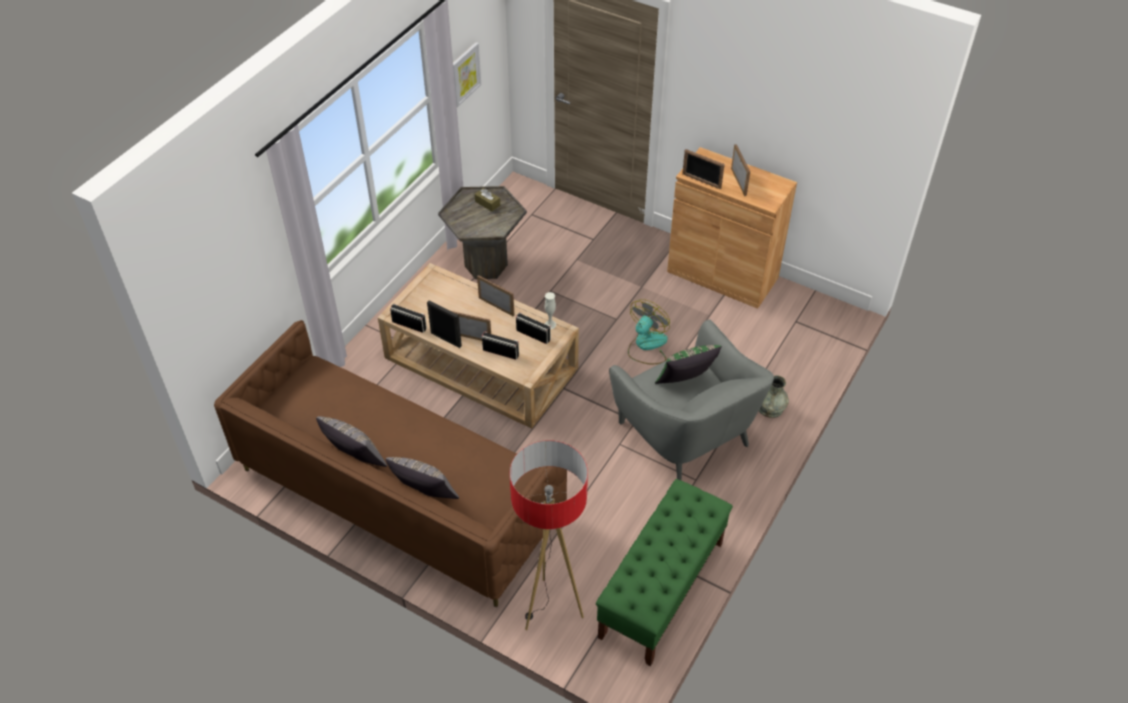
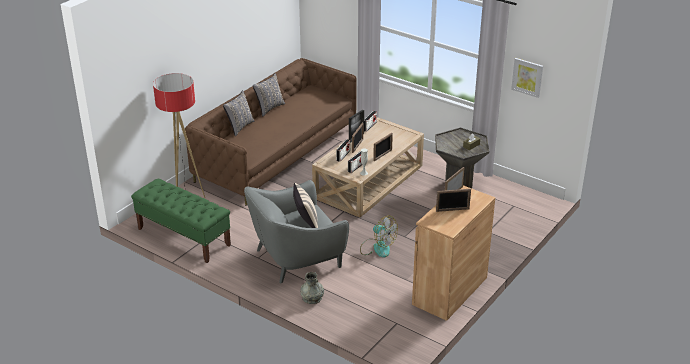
camera: 95 degrees right, 15 degrees down
green pillow [655,345,722,384] -> beige pillow [293,183,318,228]

